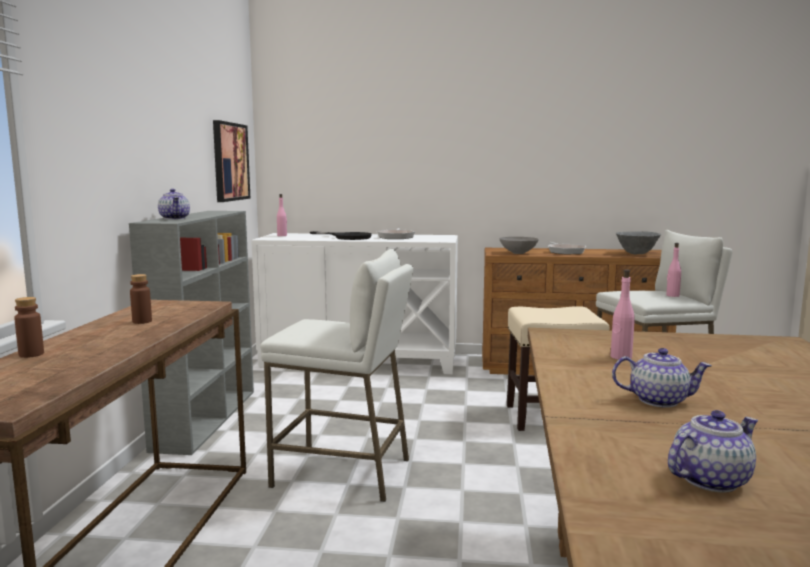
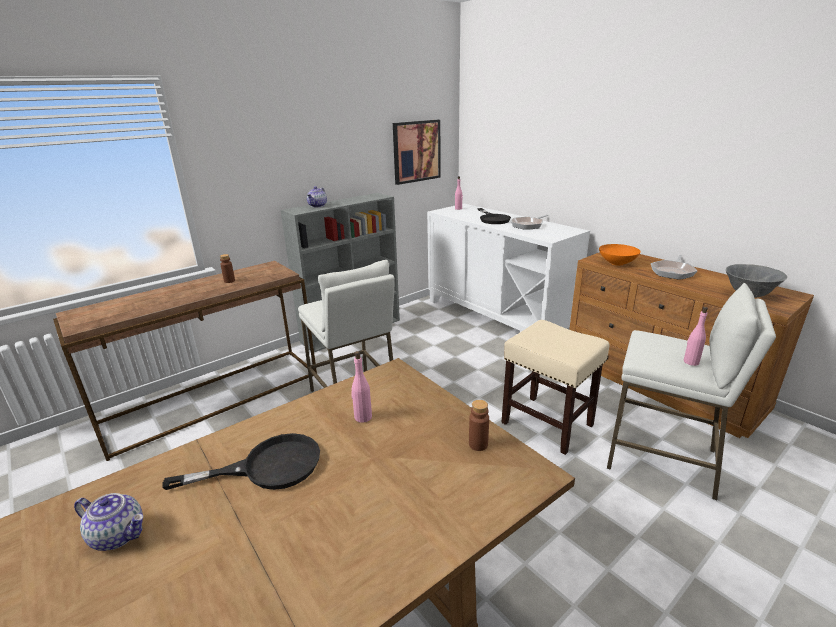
camera: 45 degrees right, 15 degrees up
brown bottle [14,297,44,358] -> brown bottle moved to [469,400,489,451]
grey bowl [499,237,539,254] -> orange bowl [599,244,641,266]
teapot [612,348,712,408] -> black frying pan [162,433,320,490]

